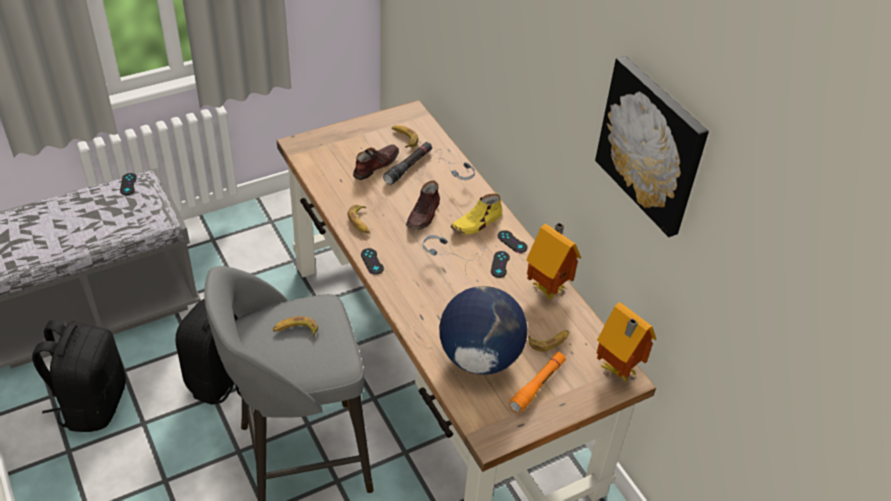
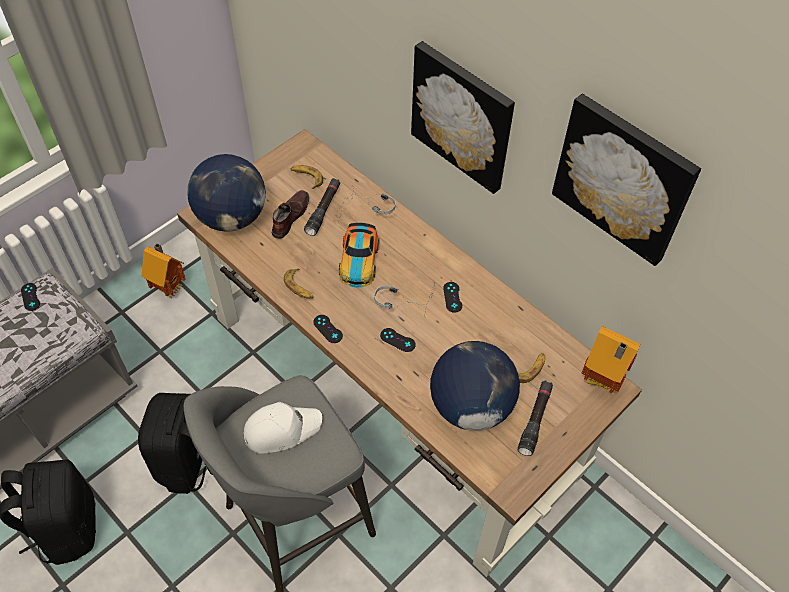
camera: 15 degrees left, 10 degrees up
banana [273,316,318,337] -> white cap [244,402,322,454]
brown shoe [406,180,440,229] -> toy car [339,223,379,288]
yellow shoe [451,194,503,234] -> none
black game controller [498,230,528,253] -> black game controller moved to [380,328,416,352]
orange flashlight [509,352,566,413] -> black flashlight [518,380,553,456]
toy house [526,222,581,299] -> toy house moved to [142,243,185,299]
none -> globe [187,154,266,232]
none -> picture [411,41,515,194]

